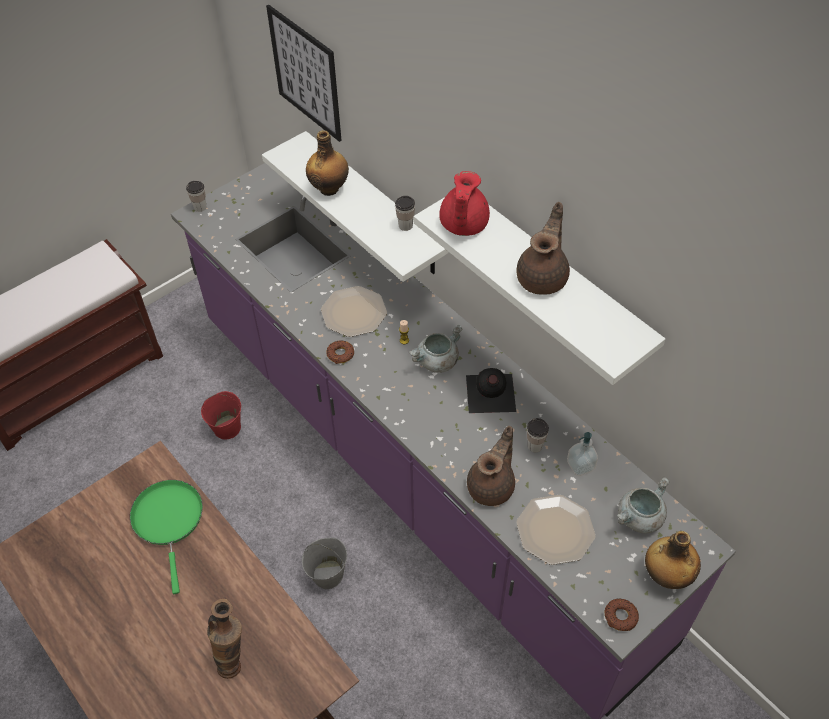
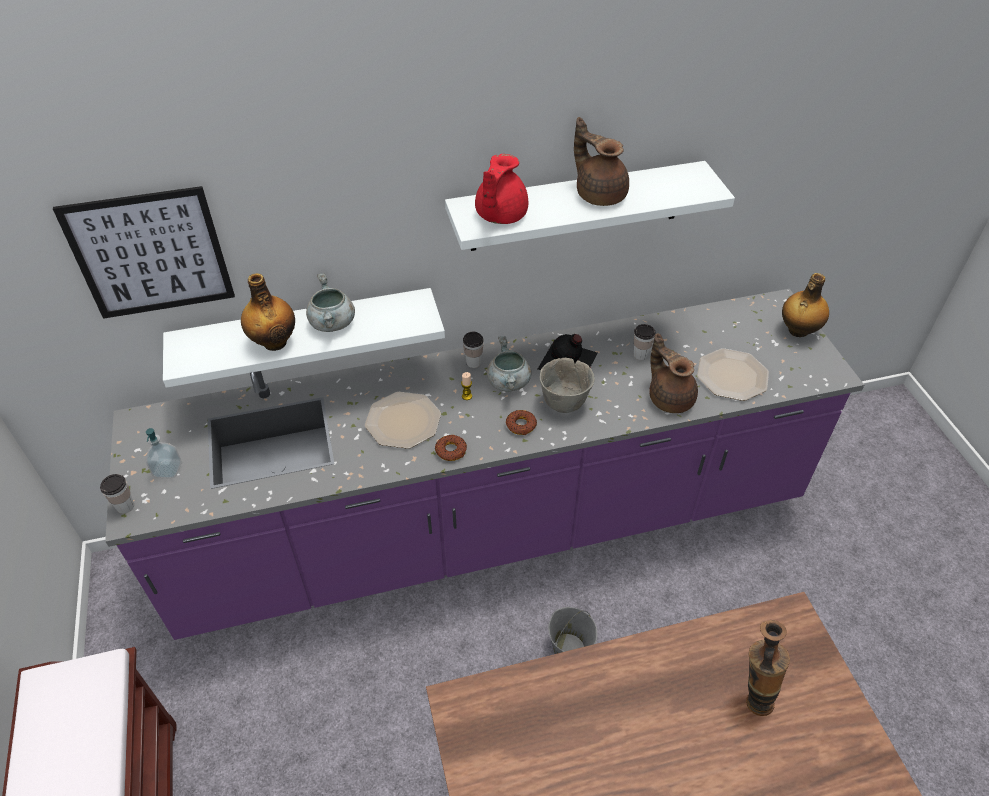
camera: 65 degrees left, 5 degrees down
green frying pan [130,480,203,594] -> none
red bucket [201,391,241,439] -> none
cup [395,196,415,231] -> cup moved to [463,332,484,368]
red teapot [439,171,490,236] -> red teapot turned 75 degrees clockwise [475,154,528,224]
soap dispenser [567,432,598,476] -> soap dispenser moved to [146,428,182,479]
donut [605,598,639,631] -> donut moved to [506,410,537,435]
grey cooking pot [617,477,670,533] -> grey cooking pot moved to [306,273,355,332]
none -> grey bowl [540,358,595,413]

